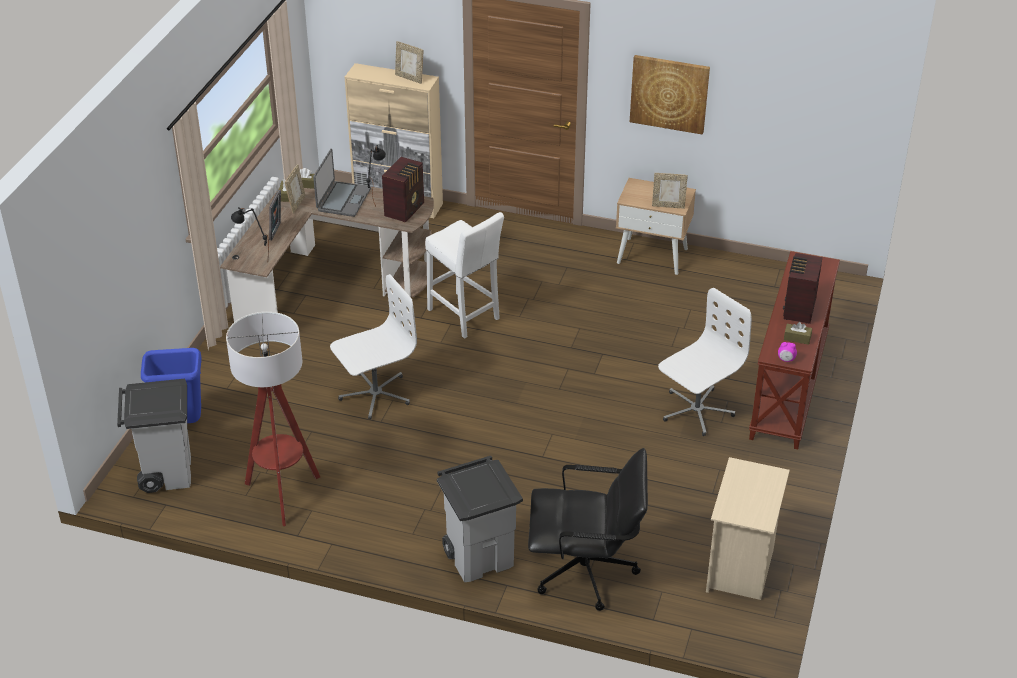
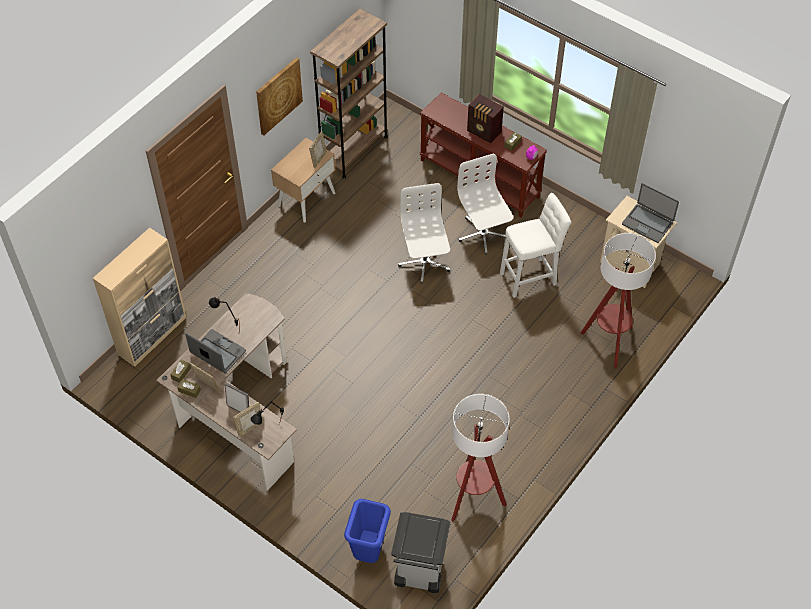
camera: 70 degrees left, 15 degrees up
white office chair [330,274,417,420] -> white office chair moved to [398,183,450,284]
radio [382,157,424,223] -> none
picture frame [395,41,423,84] -> picture frame moved to [233,402,264,438]
white stool [425,212,504,339] -> white stool moved to [500,193,571,298]
grey trash can [437,456,523,582] -> none
black office chair [528,448,648,611] -> floor lamp [580,233,656,368]
none -> brown bookcase [310,8,388,178]
none -> laptop [622,183,679,243]

